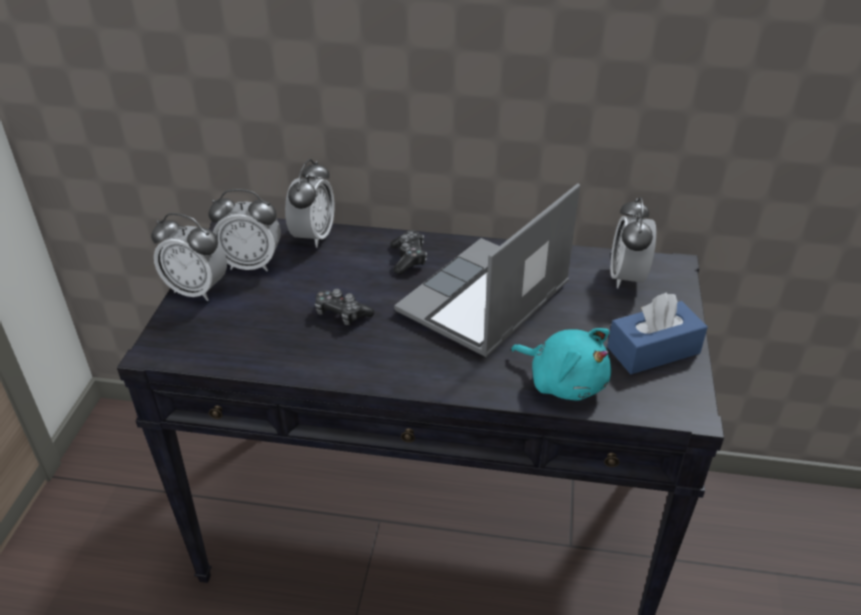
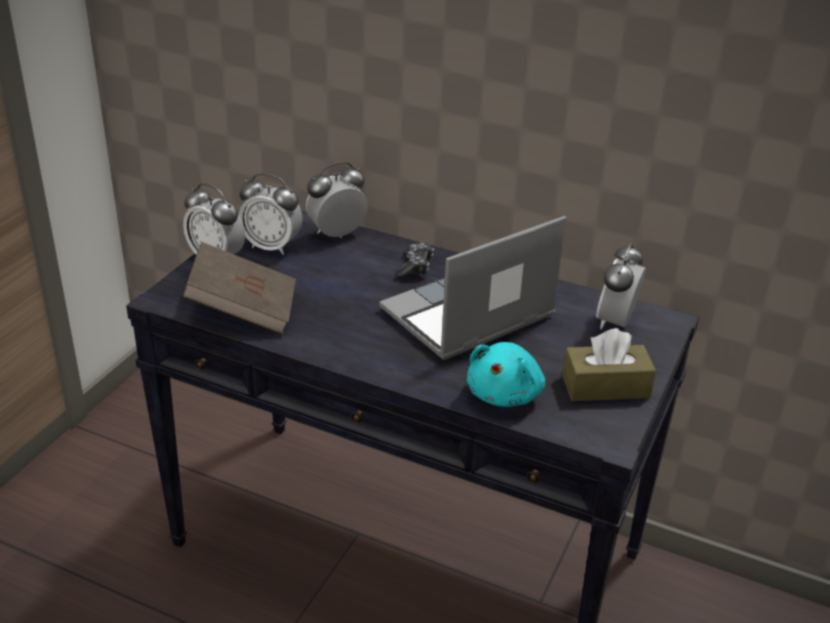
camera: 15 degrees right, 5 degrees down
alarm clock [285,159,334,248] -> alarm clock turned 150 degrees counterclockwise [306,162,368,238]
game controller [315,288,374,325] -> none
turquoise plush toy [511,328,611,401] -> turquoise plush toy turned 60 degrees clockwise [467,342,545,407]
blue tissue box [607,292,708,374] -> brown tissue box [562,328,656,401]
none -> brown book [183,242,296,334]

